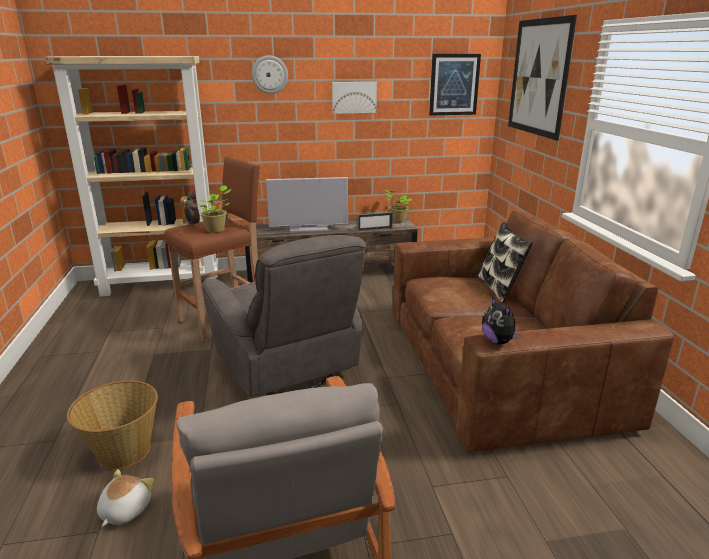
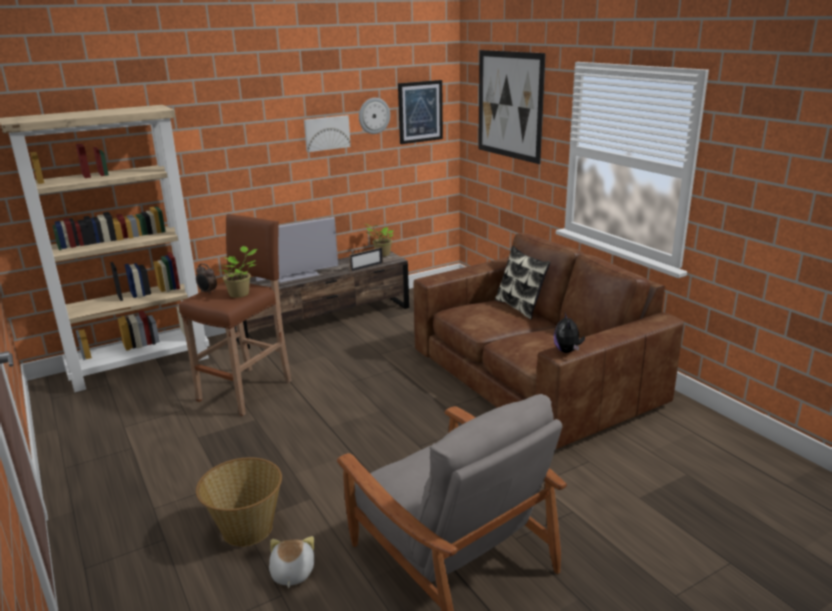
camera: 20 degrees left, 0 degrees up
grey armchair [201,235,366,397] -> none
wall clock [252,55,288,94] -> wall clock moved to [359,98,390,134]
plush toy [482,297,521,344] -> plush toy turned 45 degrees clockwise [554,313,585,353]

